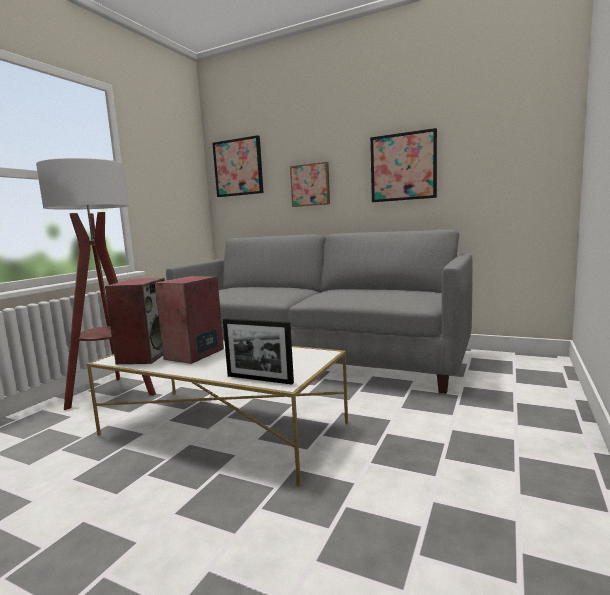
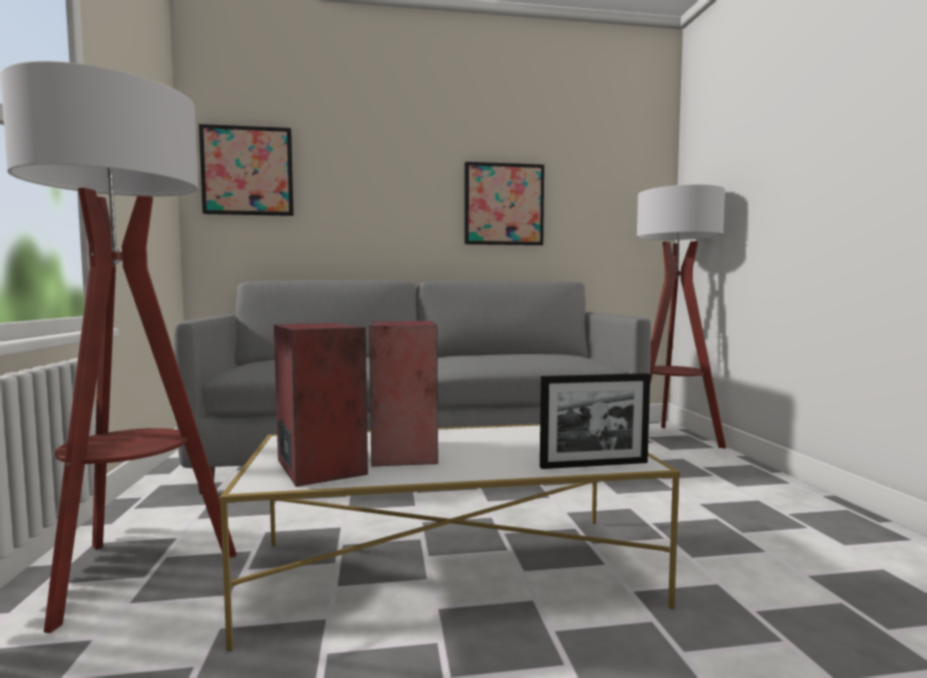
camera: 35 degrees left, 5 degrees down
picture [290,162,330,207] -> none
none -> floor lamp [637,184,726,449]

